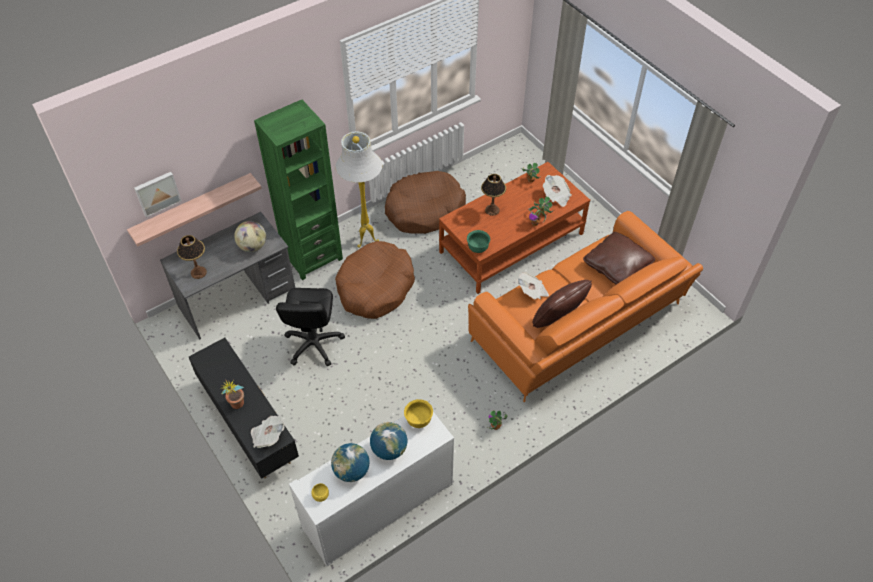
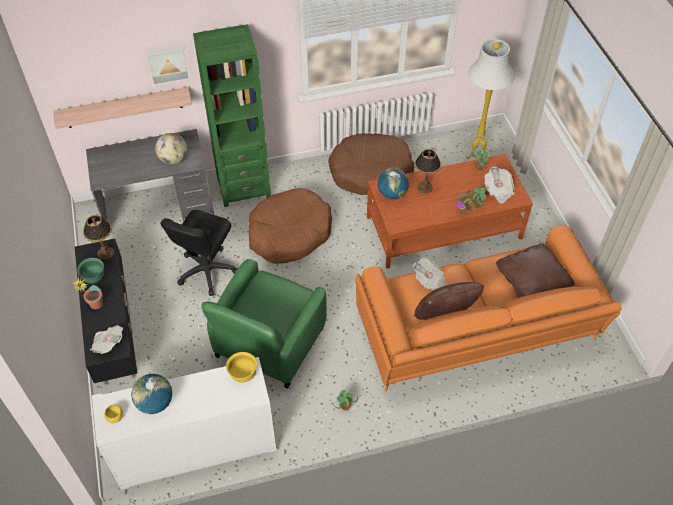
camera: 20 degrees right, 0 degrees up
picture [134,172,182,218] -> picture moved to [146,46,190,86]
table lamp [177,235,207,279] -> table lamp moved to [83,215,114,260]
white floor lamp [336,132,382,248] -> white floor lamp moved to [466,39,515,159]
globe [370,422,407,460] -> globe moved to [378,168,409,199]
green bowl [467,230,490,253] -> green bowl moved to [77,258,104,284]
none -> green armchair [201,259,327,389]

